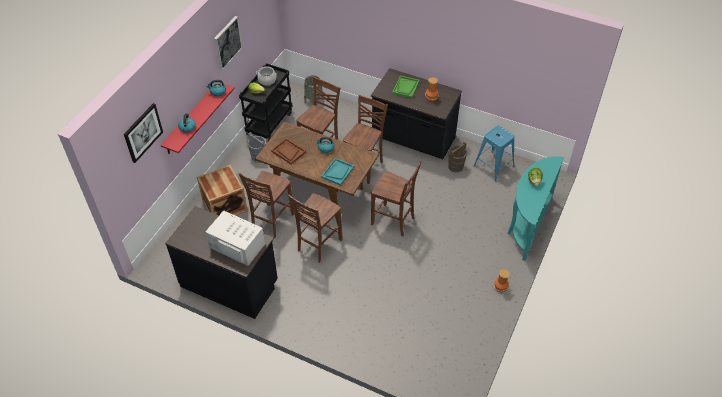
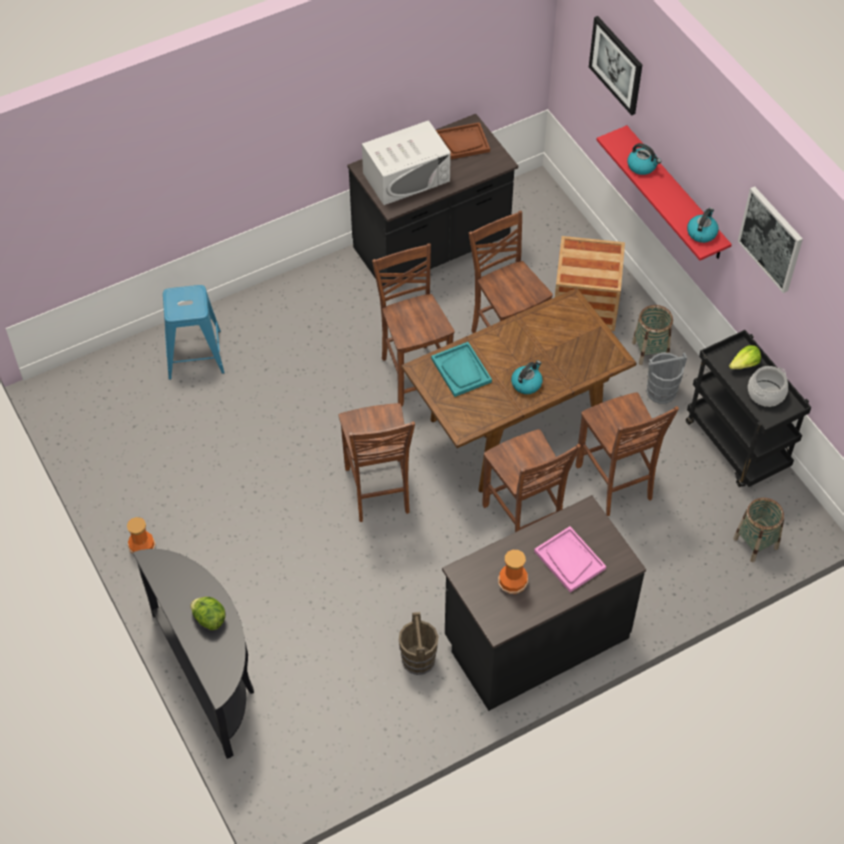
camera: 125 degrees right, 5 degrees up
brown tray [271,138,306,164] -> brown tray moved to [436,122,490,160]
brown chair [371,160,422,237] -> brown chair turned 75 degrees counterclockwise [339,403,415,522]
green tray [392,76,420,98] -> pink tray [534,526,606,593]
blue stool [474,126,515,182] -> blue stool moved to [163,285,225,380]
turquoise console table [508,156,564,261] -> black console table [133,549,254,759]
none -> basket [632,305,673,365]

